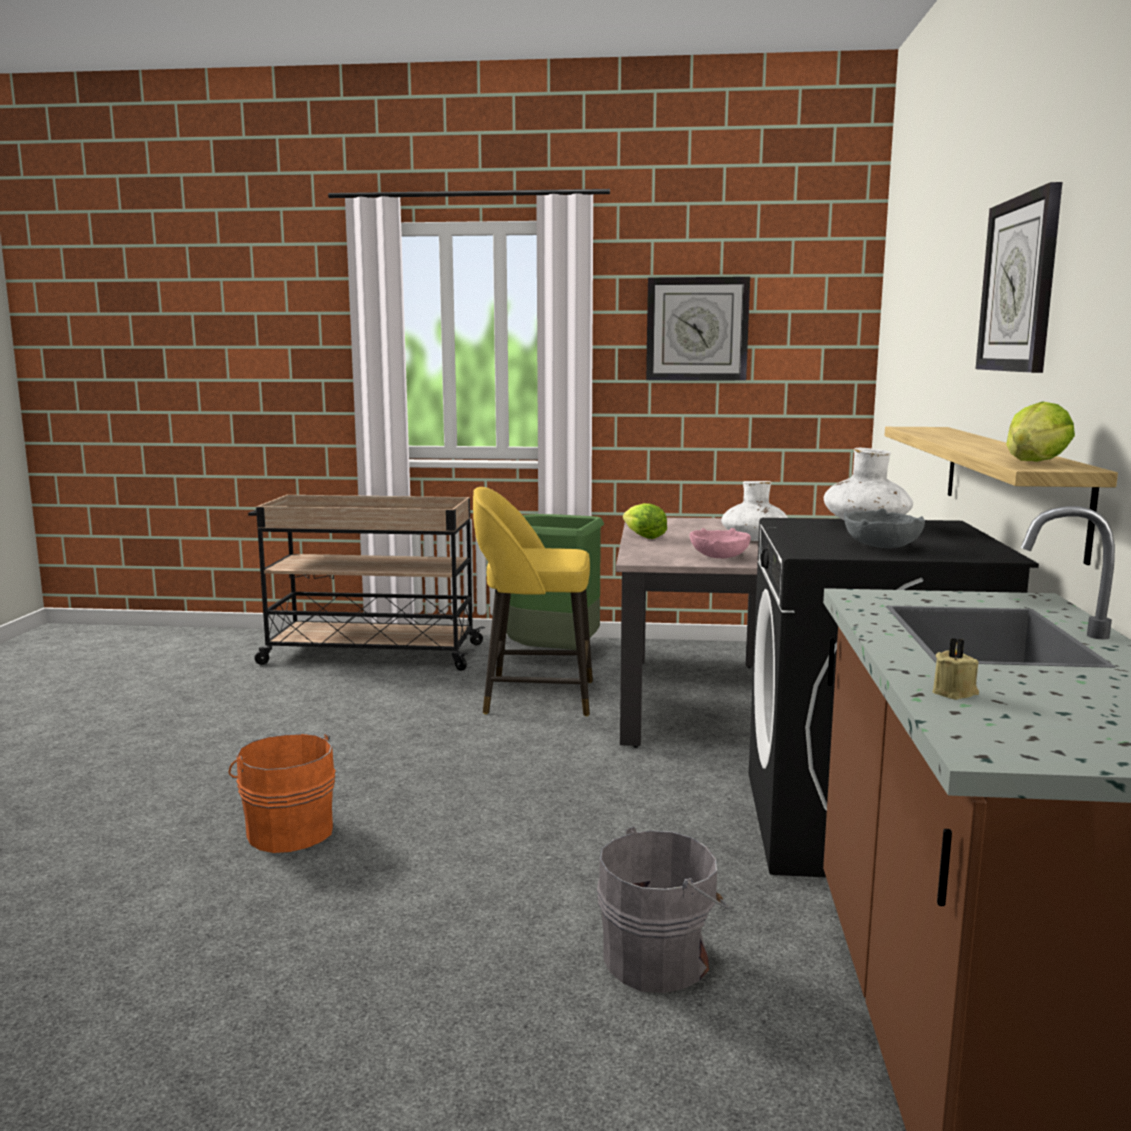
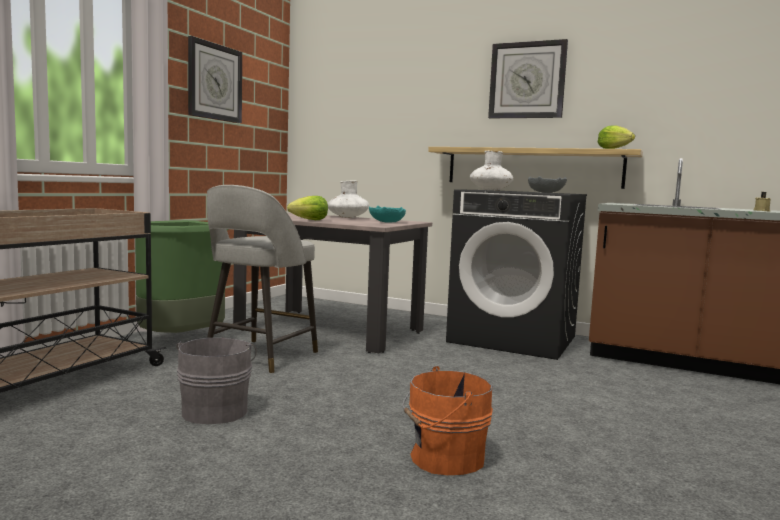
camera: 70 degrees left, 5 degrees down
yellow stool [473,487,593,716] -> grey stool [207,185,318,374]
grey bucket [597,827,730,993] -> grey bucket moved to [176,338,257,424]
pink bowl [690,528,751,559] -> turquoise bowl [369,206,406,223]

